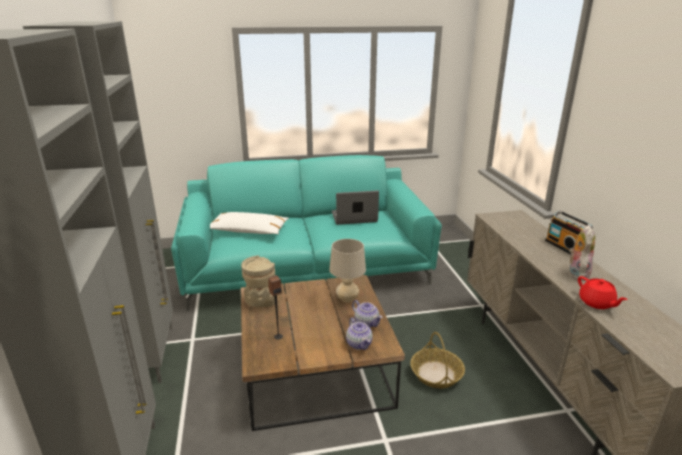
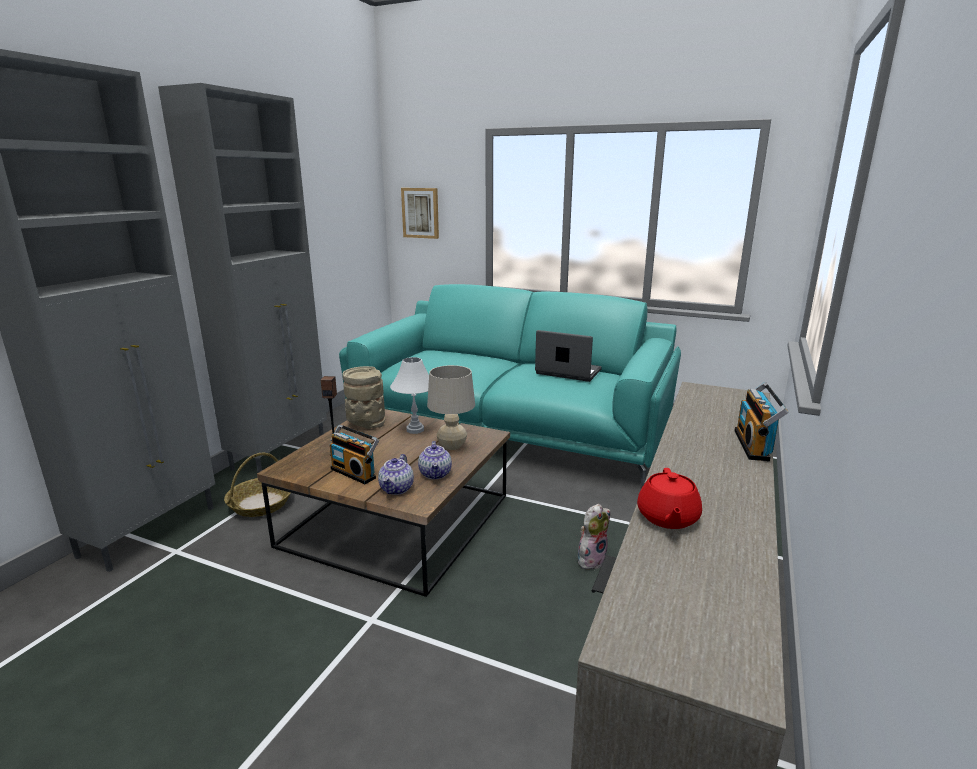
camera: 35 degrees right, 5 degrees down
white pillow [210,212,289,234] -> none
basket [410,332,465,388] -> basket moved to [224,453,291,517]
plush toy [569,225,595,281] -> plush toy moved to [578,504,610,569]
none -> radio [330,424,379,484]
none -> white table lamp [390,357,429,434]
none -> picture [401,188,439,239]

